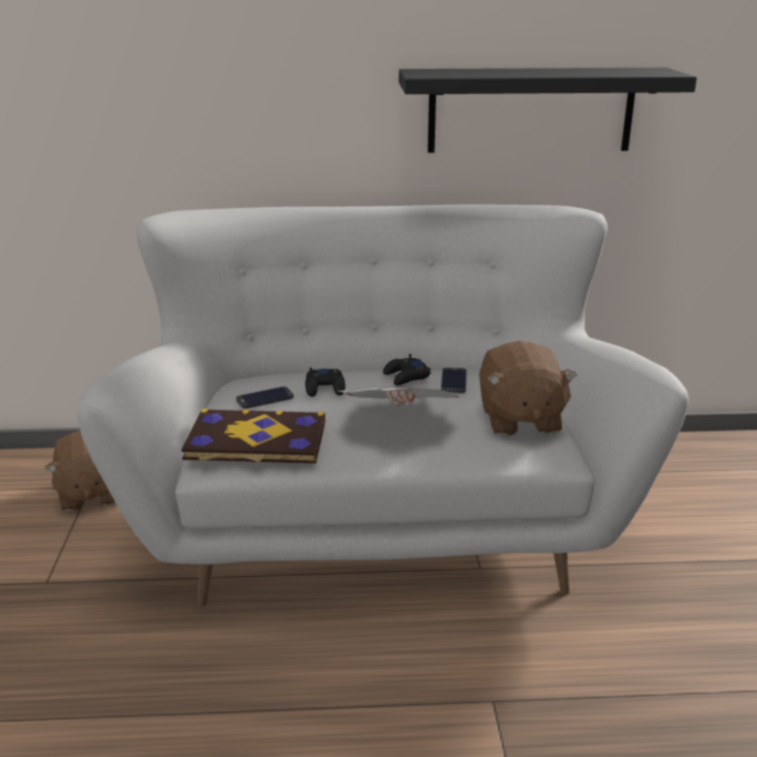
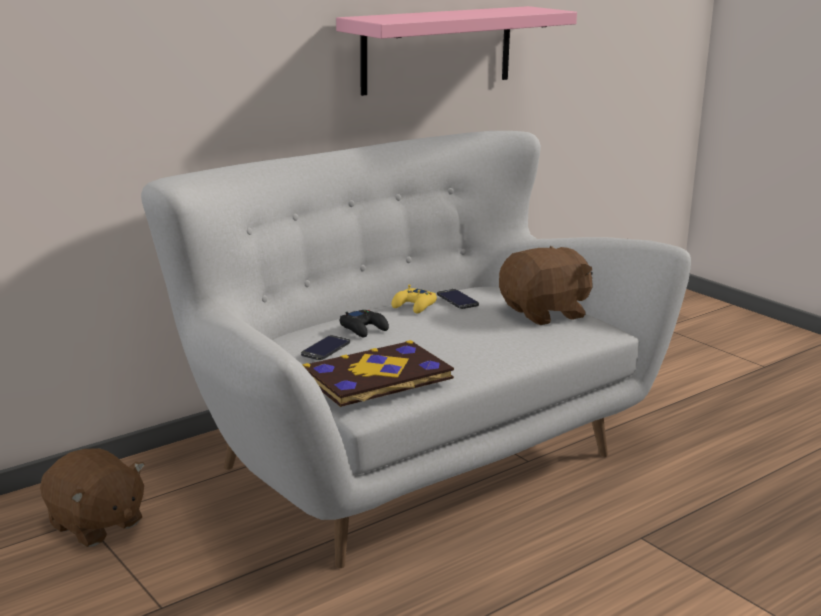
camera: 35 degrees left, 5 degrees down
newspaper [338,388,458,406] -> none
black game controller [383,354,431,385] -> yellow game controller [392,285,437,313]
black shelf [399,68,697,153] -> pink shelf [336,6,577,96]
brown plush toy [479,341,578,436] -> brown plush toy turned 75 degrees counterclockwise [499,245,593,325]

